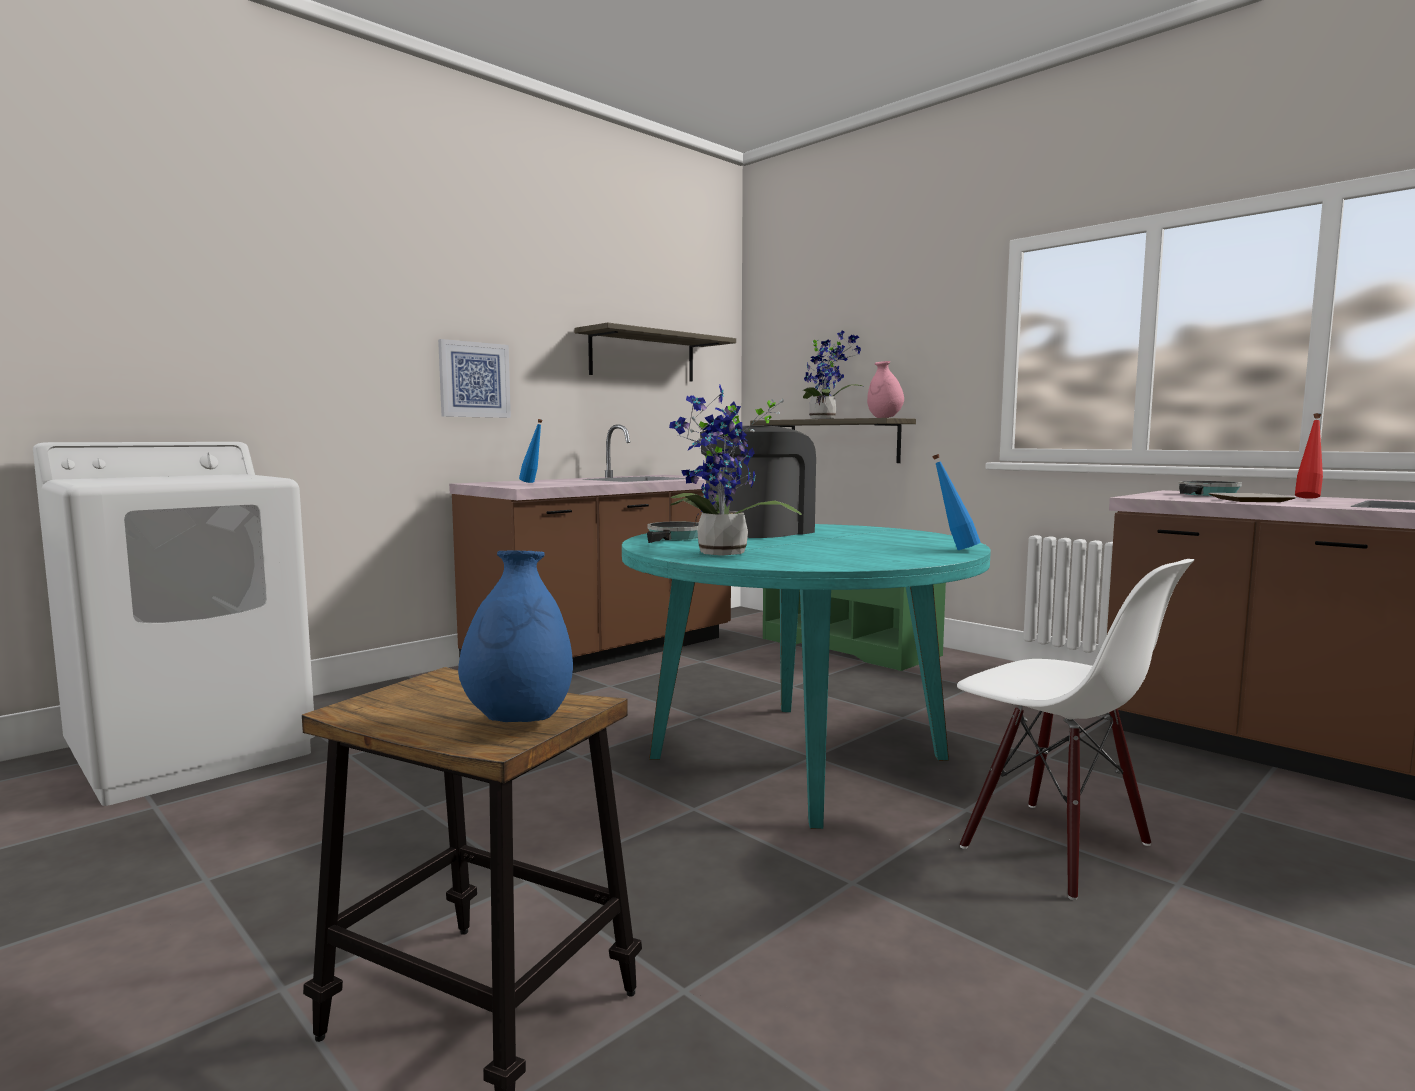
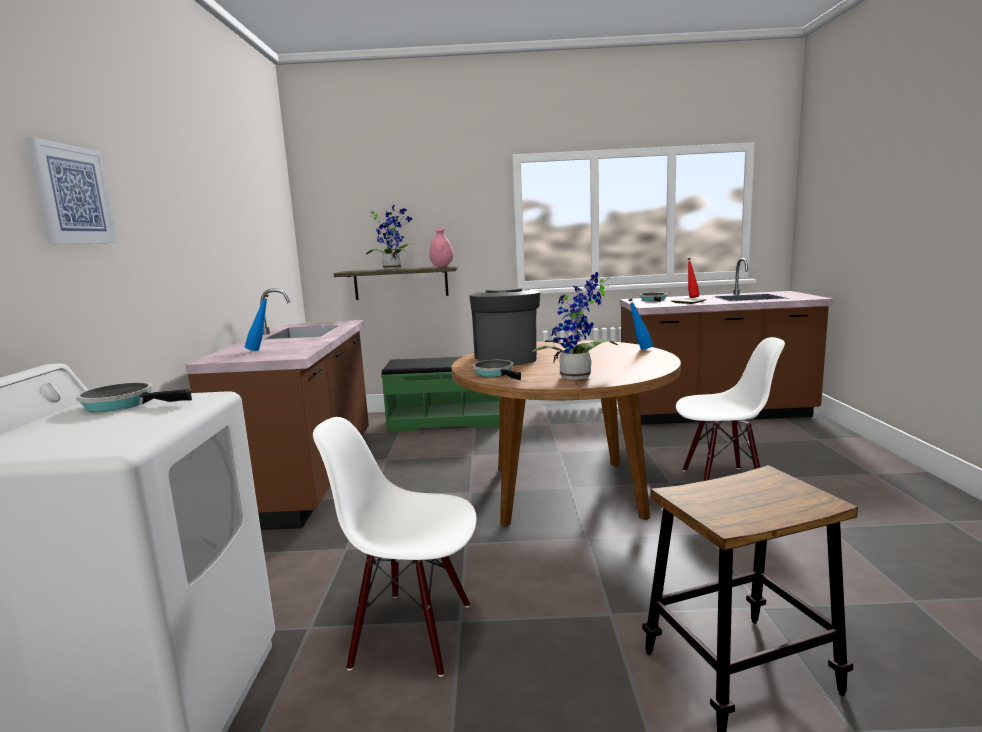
camera: 45 degrees left, 5 degrees up
picture [438,339,511,418] -> picture moved to [26,137,118,244]
blue vase [458,550,573,722] -> none
shelf [575,323,736,382] -> none
turquoise dining table [622,524,991,829] -> brown dining table [452,340,681,527]
none -> frying pan [76,382,192,412]
none -> white chair [313,417,477,677]

